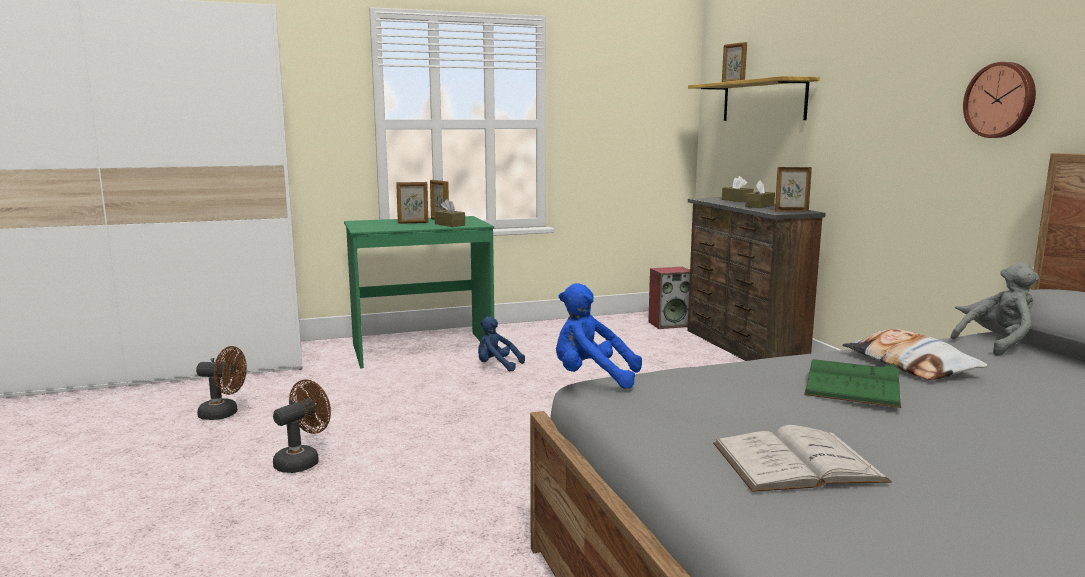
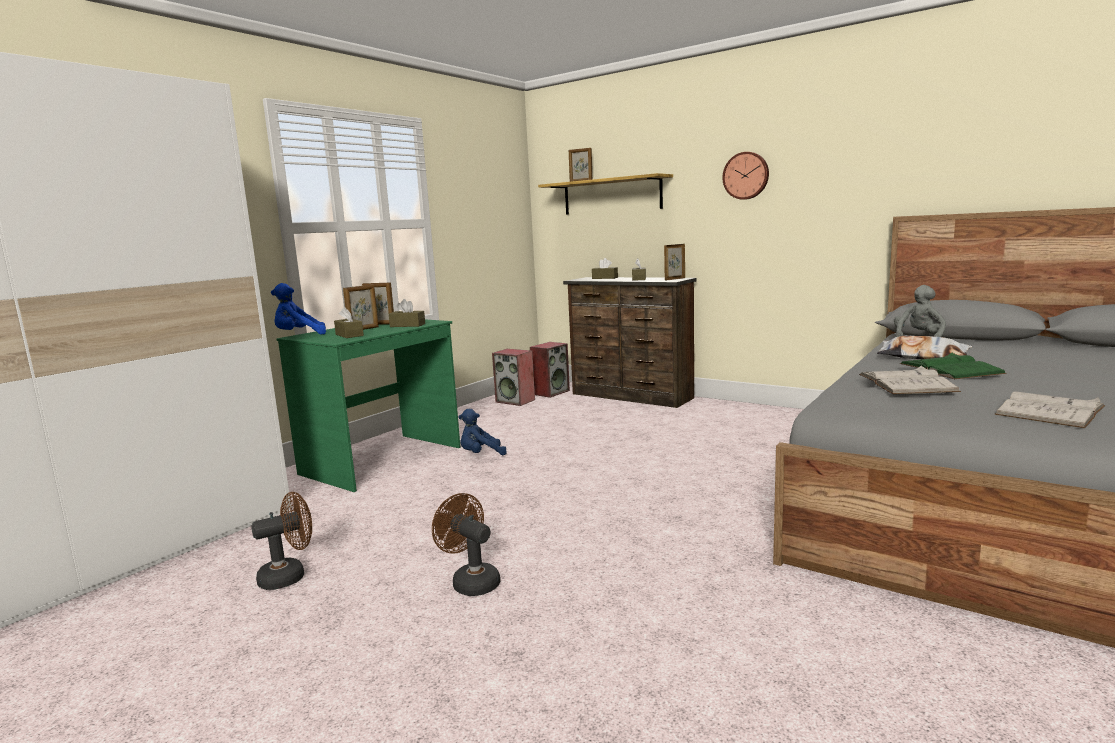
camera: 35 degrees left, 0 degrees up
brown fan [273,379,331,473] -> brown fan turned 45 degrees counterclockwise [432,493,500,596]
blue plush toy [556,283,642,389] -> blue plush toy moved to [271,283,326,335]
wall clock [963,62,1036,138] -> wall clock moved to [722,152,769,200]
none -> brown tissue box [334,307,364,338]
none -> speaker [492,349,535,406]
none -> white book [859,366,961,394]

